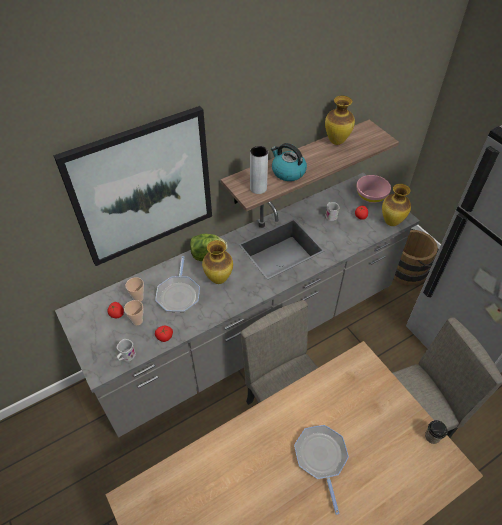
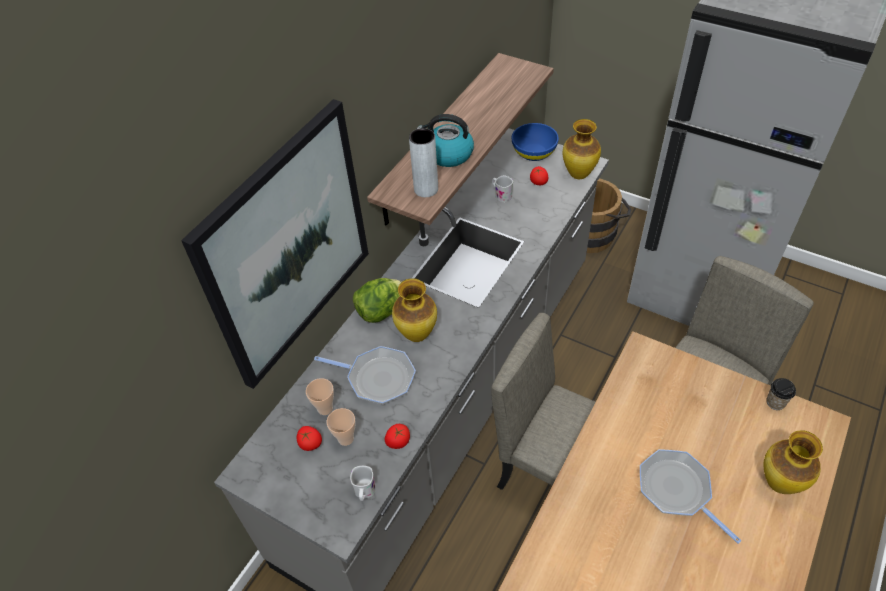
camera: 25 degrees left, 0 degrees up
frying pan [155,256,200,312] -> frying pan turned 45 degrees counterclockwise [314,346,416,404]
vase [325,96,355,145] -> vase moved to [764,430,823,494]
pink bowl [357,175,391,203] -> blue bowl [512,123,559,161]

